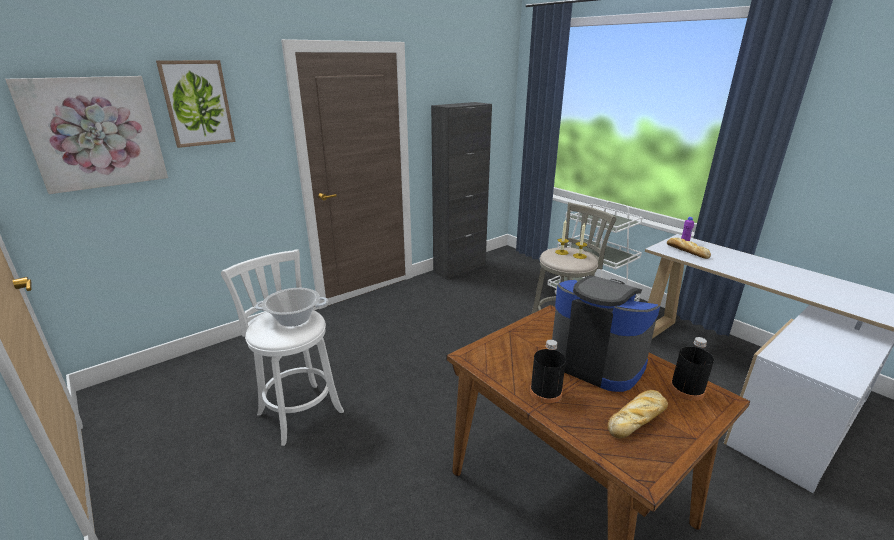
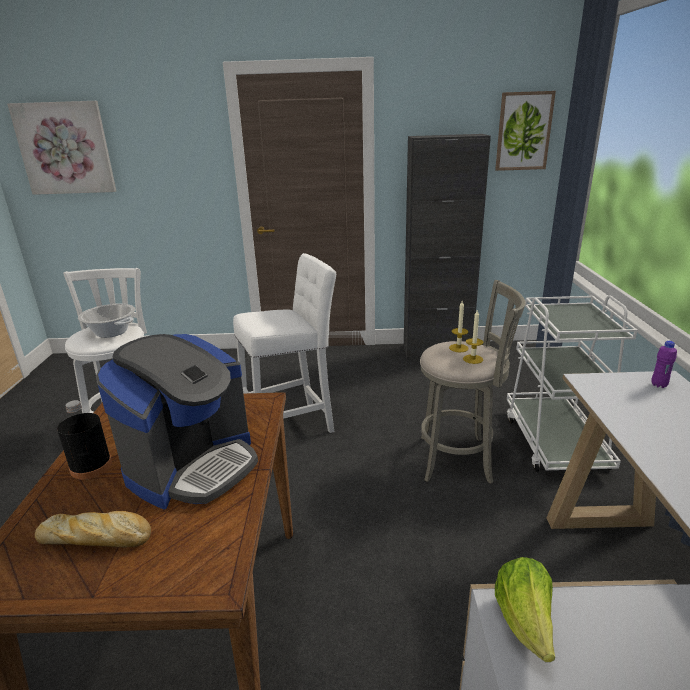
camera: 40 degrees right, 0 degrees up
picture [156,60,235,148] -> picture moved to [495,91,556,171]
coffee machine [552,276,660,392] -> coffee machine turned 45 degrees clockwise [96,334,258,509]
bread [667,238,711,259] -> none
black bottle [670,337,714,401] -> none
none -> white stool [233,253,336,433]
none -> lettuce [495,557,555,662]

